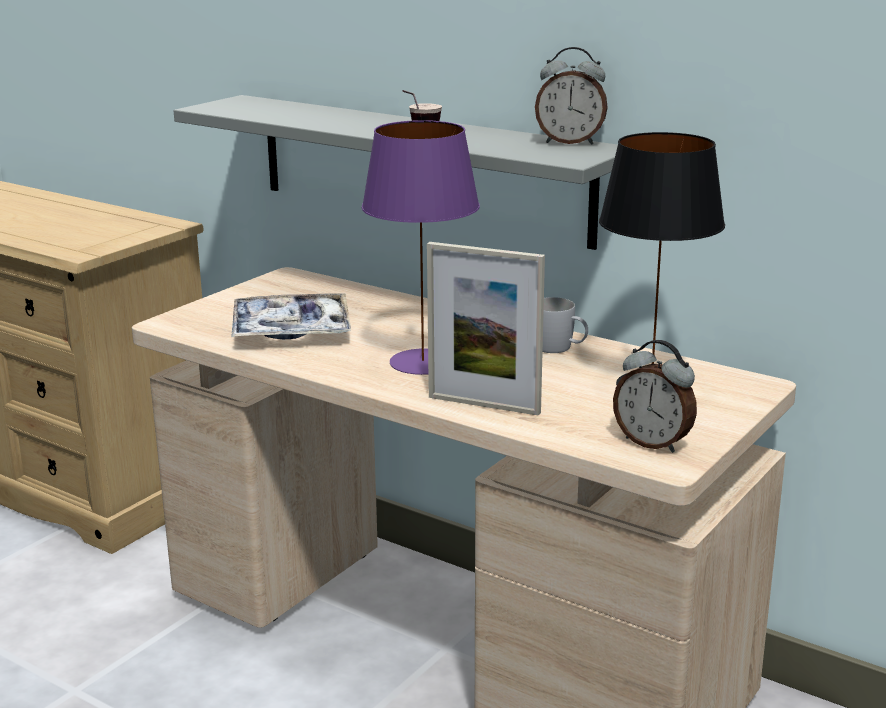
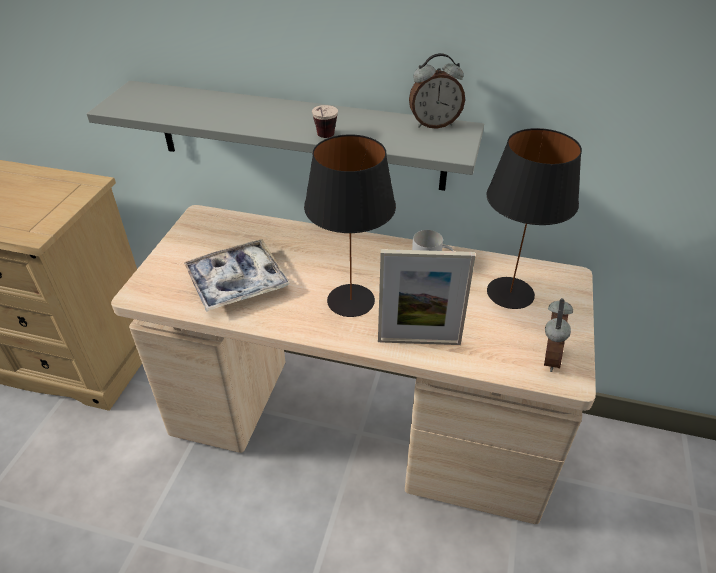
camera: 20 degrees left, 20 degrees up
purple table lamp [362,120,480,375] -> black table lamp [304,135,396,317]
alarm clock [613,340,697,453] -> alarm clock turned 90 degrees counterclockwise [544,298,573,372]

